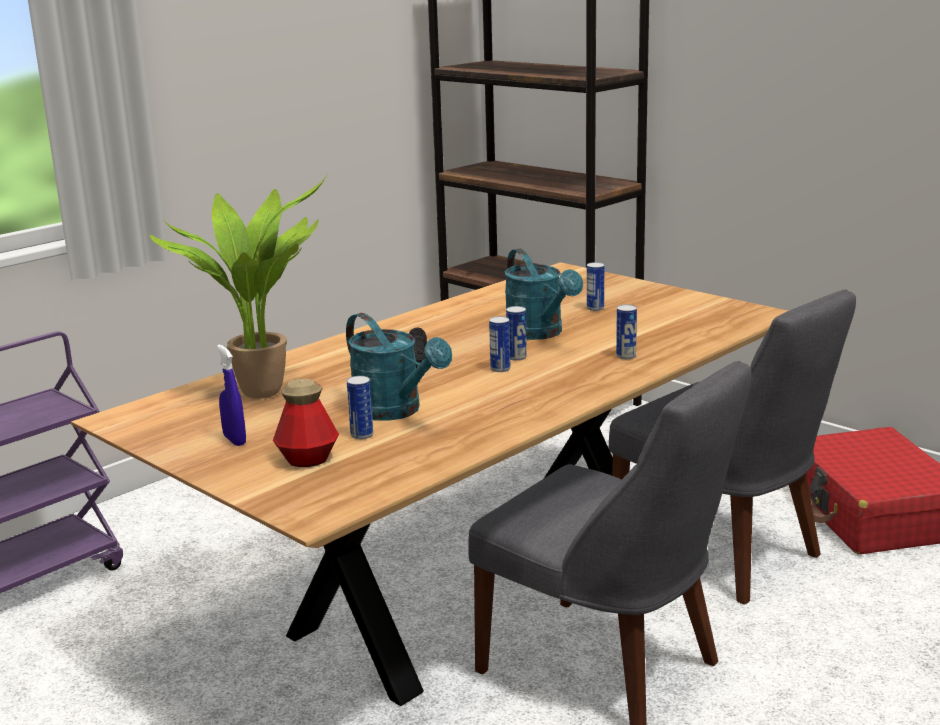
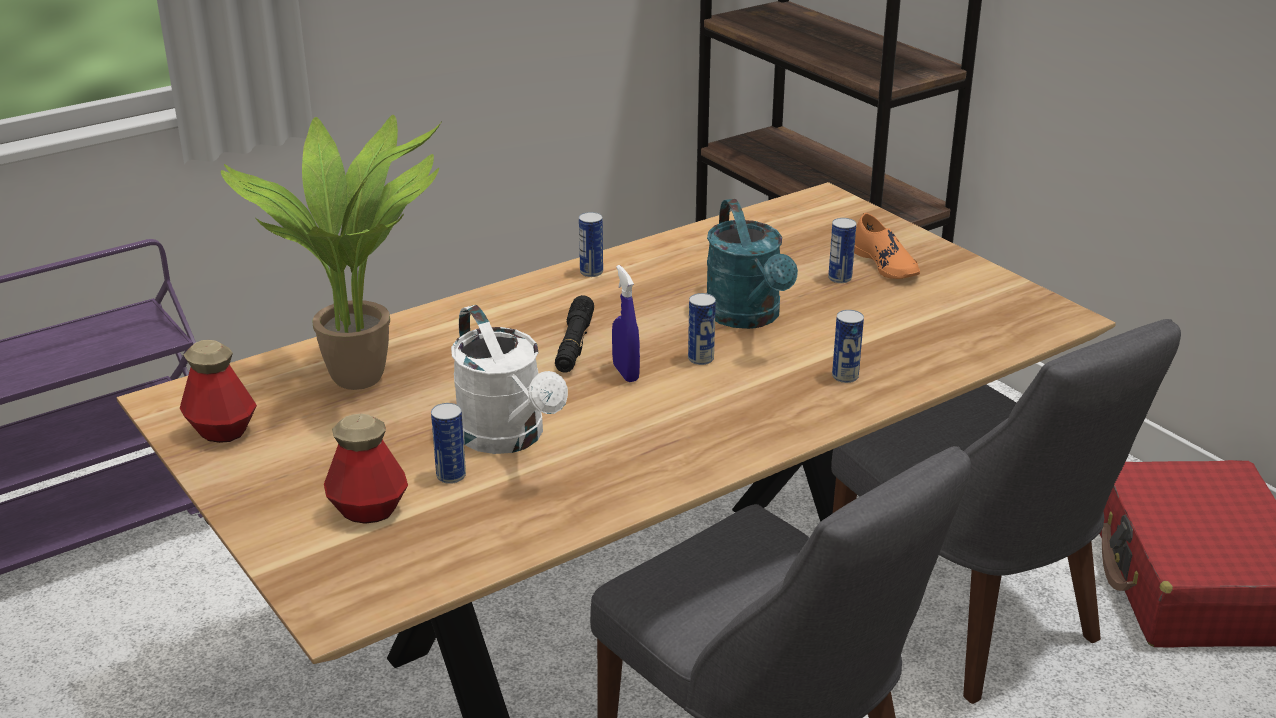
camera: 10 degrees right, 10 degrees up
blue spray bottle [217,344,246,446] -> blue spray bottle moved to [612,265,640,382]
turquoise watering can [346,313,452,421] -> white watering can [451,305,568,454]
can [489,316,510,372] -> can moved to [579,212,603,277]
none -> bottle [180,340,257,443]
none -> orange shoe [854,213,920,279]

